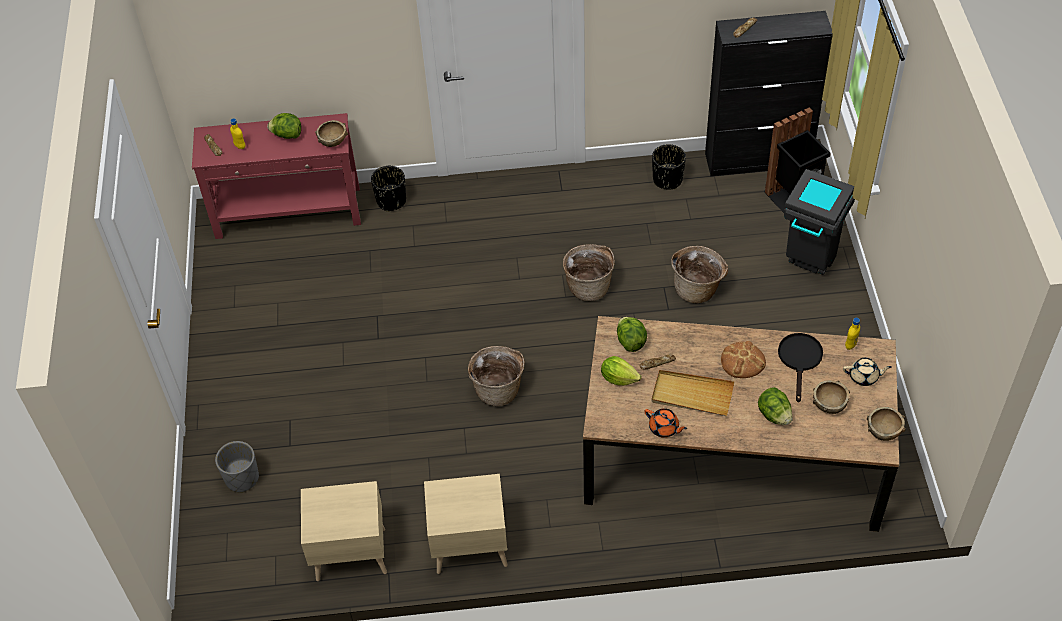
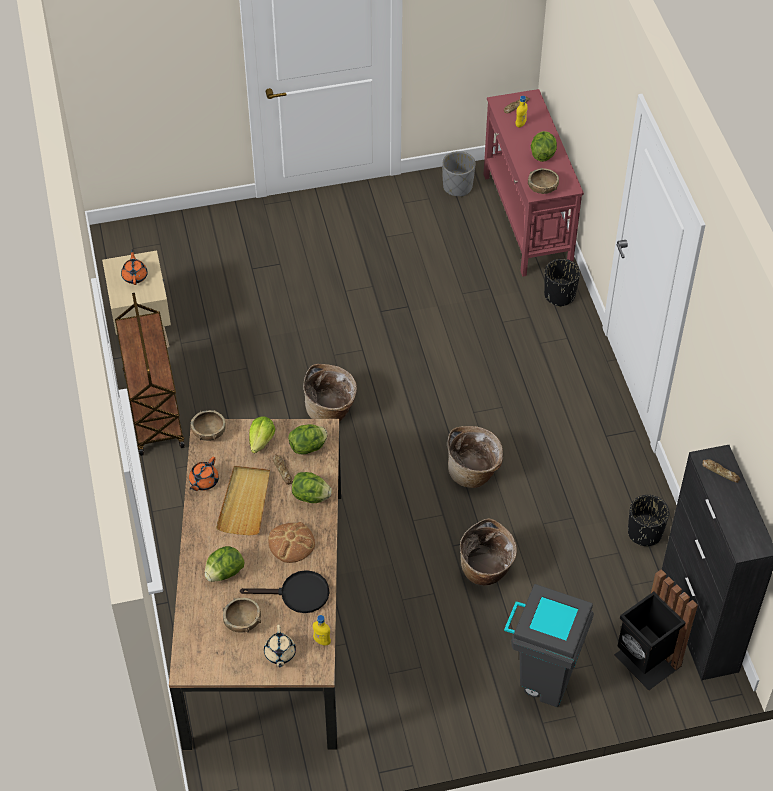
camera: 80 degrees right, 0 degrees up
grey planter [215,441,259,493] -> grey planter moved to [442,151,476,197]
beige nightstand [424,474,507,574] -> brown cart [115,293,185,456]
brown bowl [867,407,906,441] -> brown bowl moved to [191,410,226,441]
none -> orange teapot [121,250,148,285]
none -> lettuce [292,472,332,503]

